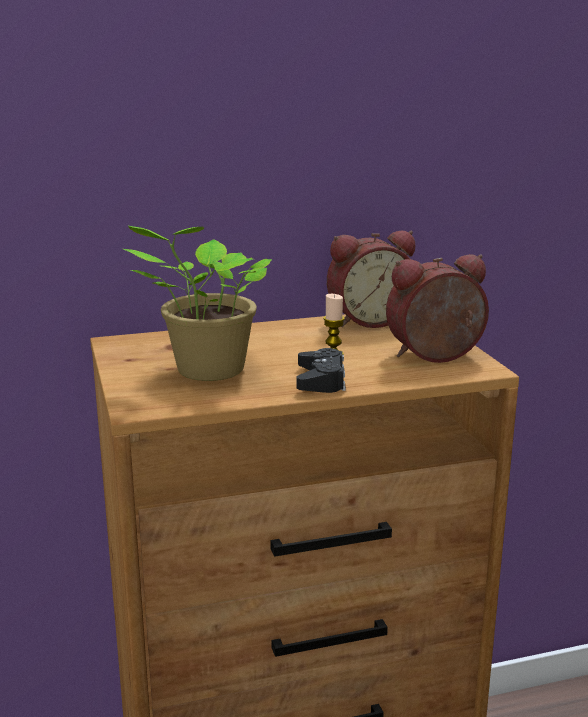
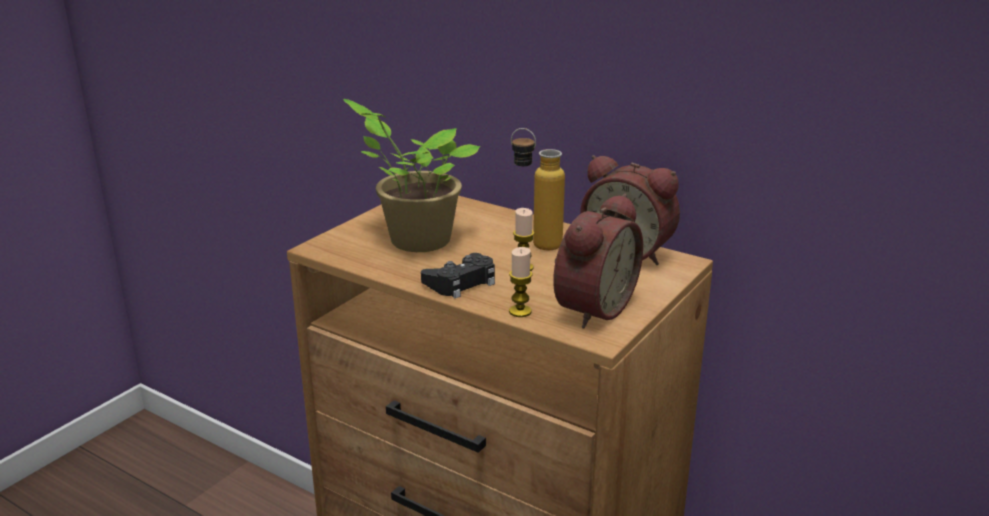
camera: 50 degrees right, 5 degrees up
alarm clock [386,254,489,363] -> alarm clock turned 90 degrees clockwise [553,194,643,328]
none -> candle [509,247,533,317]
none -> bottle [511,128,565,250]

